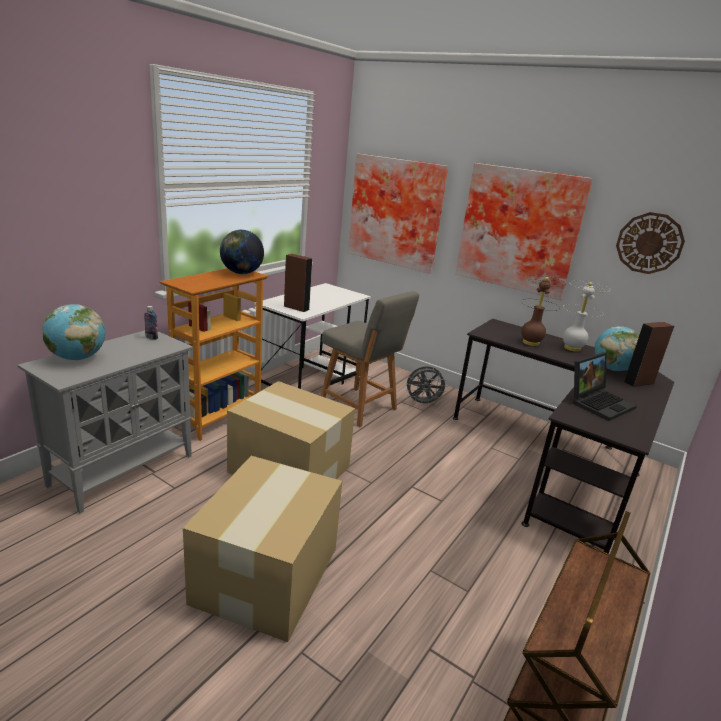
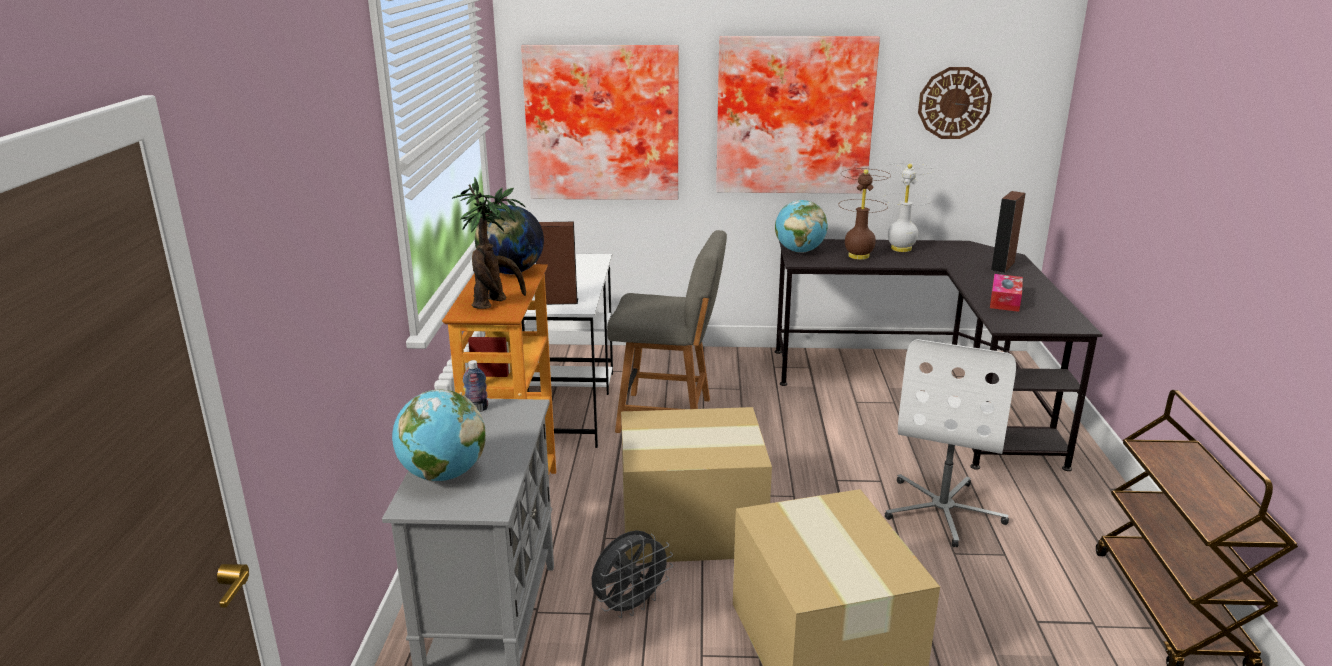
camera: 30 degrees left, 0 degrees up
grey fan [406,366,447,406] -> grey fan moved to [592,530,673,618]
laptop [573,353,637,421] -> tissue box [990,274,1023,312]
globe [594,326,639,371] -> globe moved to [775,200,828,253]
none -> potted plant [452,177,526,309]
none -> white office chair [885,339,1016,547]

